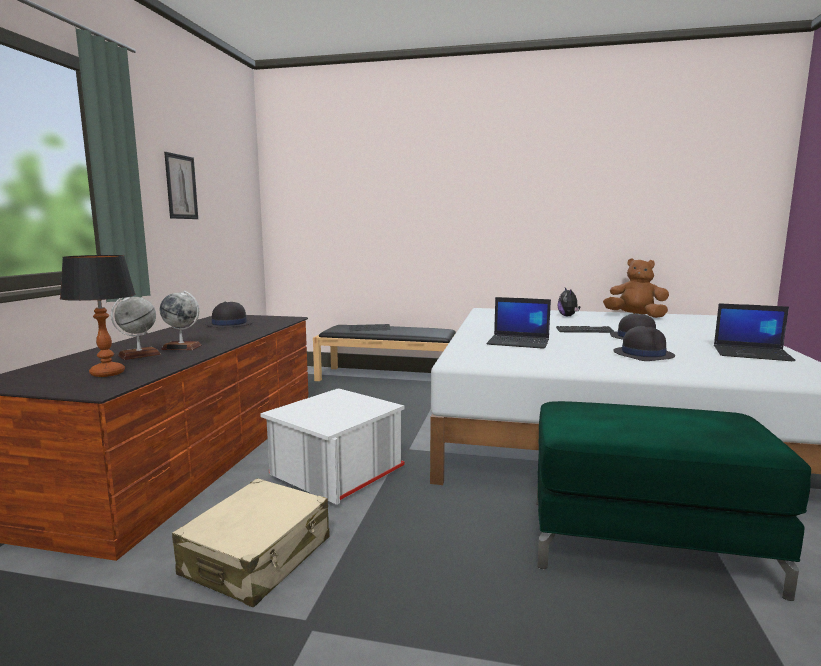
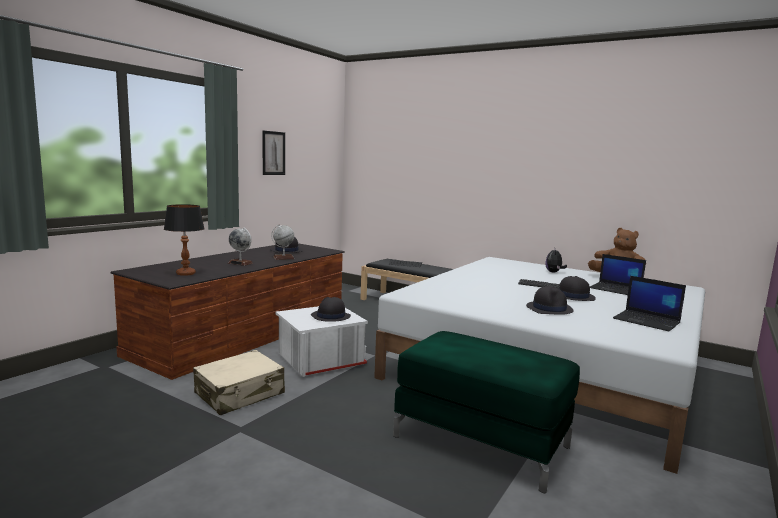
camera: 20 degrees right, 0 degrees up
globe [111,297,161,360] -> globe moved to [271,224,294,260]
laptop [487,297,551,349] -> laptop moved to [590,254,646,295]
none -> black hat [311,297,351,322]

